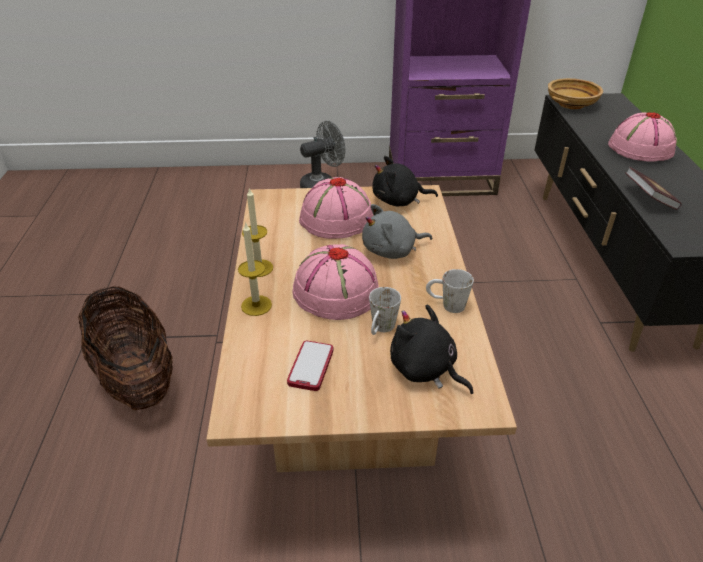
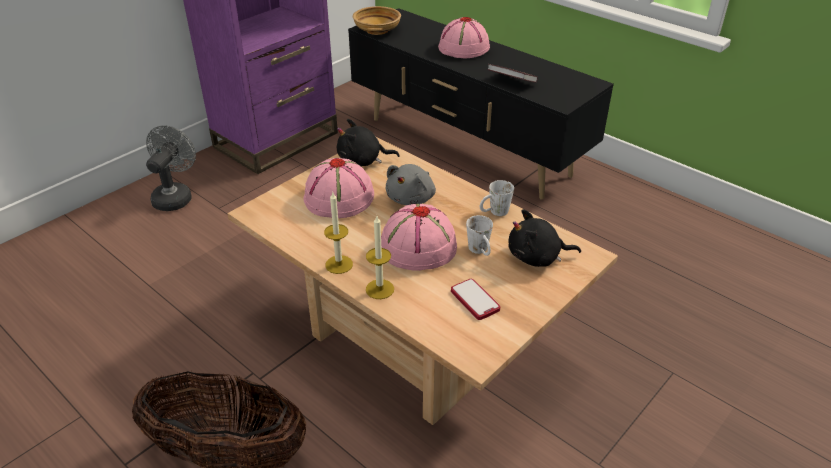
camera: 45 degrees left, 0 degrees up
black plush toy [372,156,438,207] -> black plush toy turned 45 degrees clockwise [337,119,400,166]

